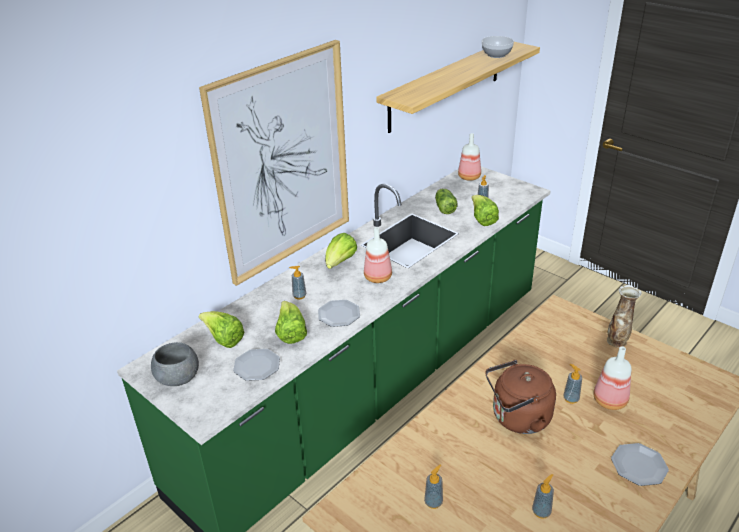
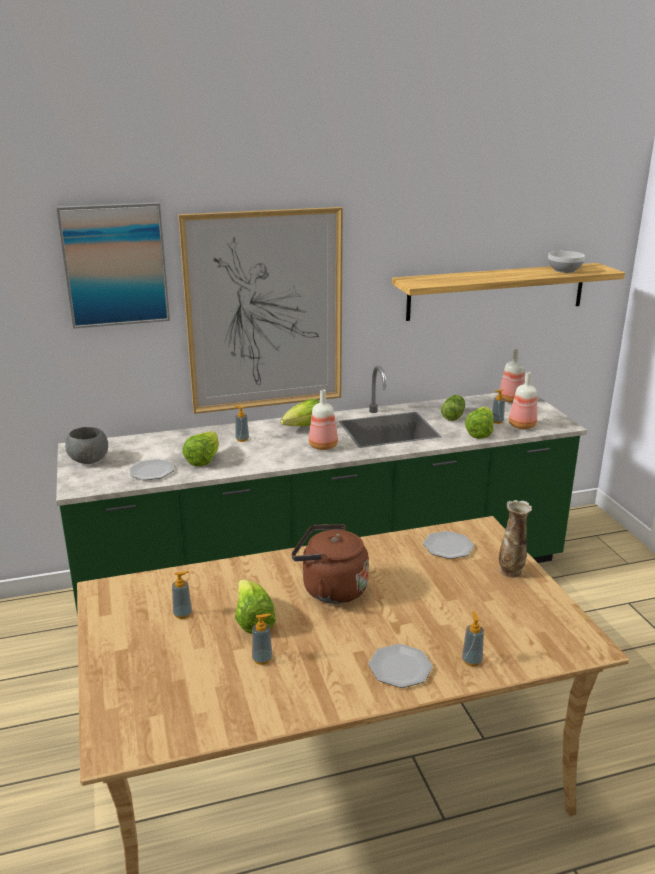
camera: 30 degrees right, 10 degrees down
lettuce [199,311,245,348] -> lettuce moved to [235,579,276,634]
plate [318,300,360,327] -> plate moved to [423,531,474,559]
soap dispenser [563,364,582,404] -> soap dispenser moved to [462,611,484,667]
bottle [593,346,631,410] -> bottle moved to [509,372,537,429]
none -> picture [56,202,170,329]

